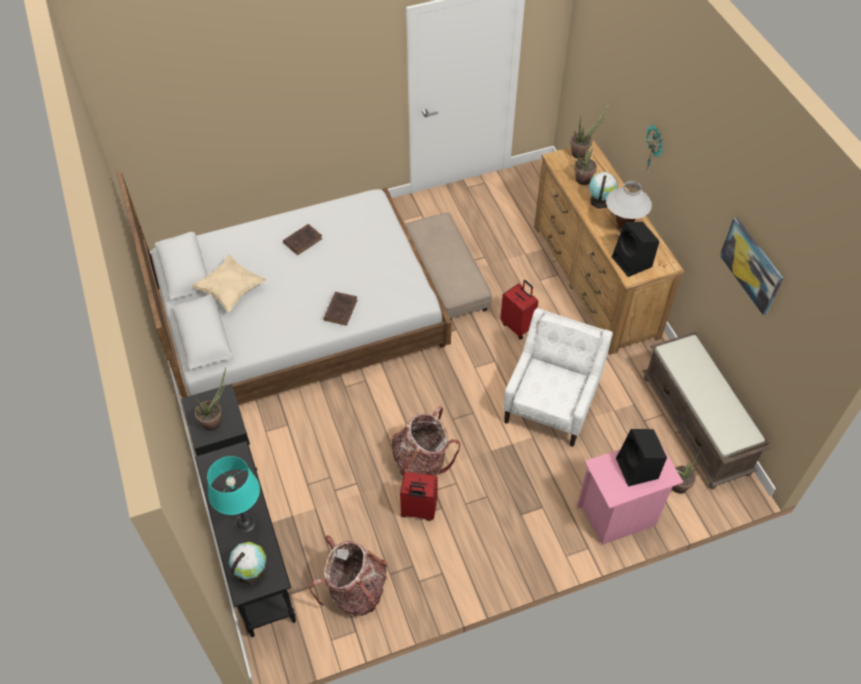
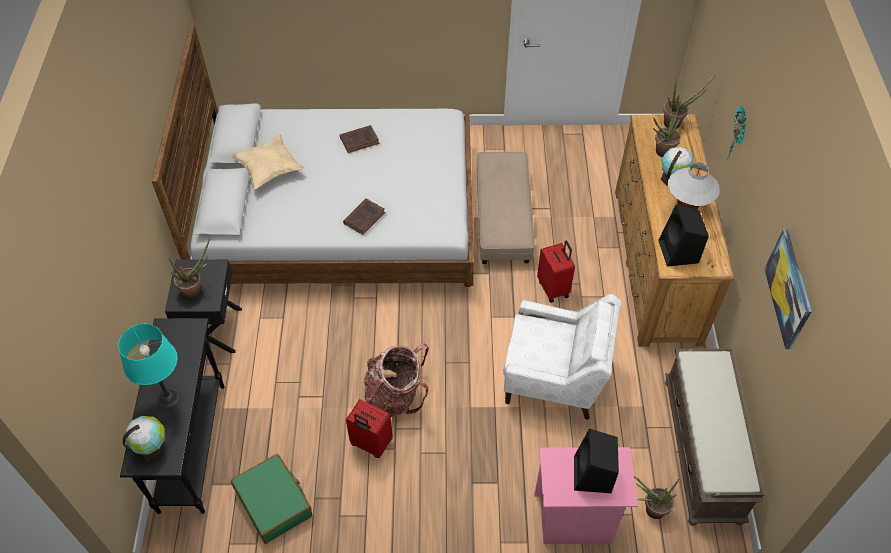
camera: 20 degrees right, 0 degrees up
backpack [309,535,387,616] -> green suitcase [231,454,312,544]
white armchair [503,308,613,447] -> white armchair turned 60 degrees clockwise [503,294,621,420]

